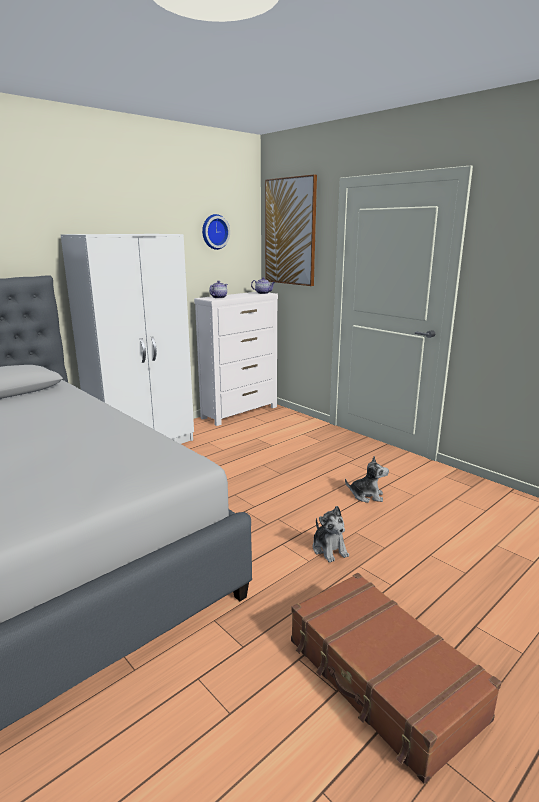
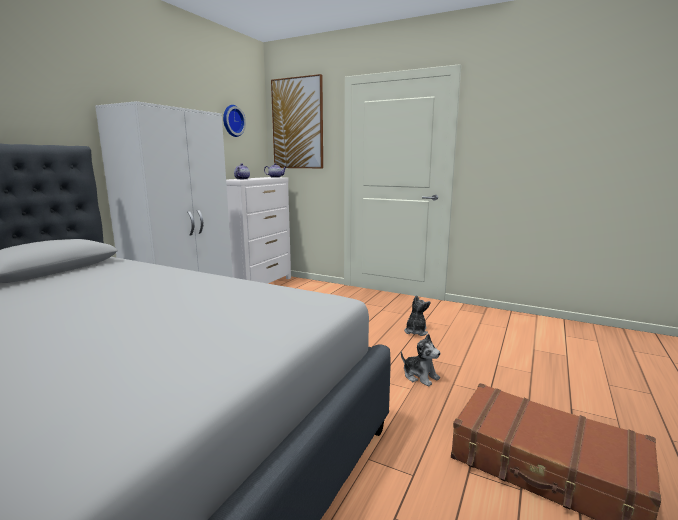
camera: 20 degrees left, 5 degrees down
plush toy [345,456,389,503] -> plush toy turned 60 degrees counterclockwise [404,295,431,336]

